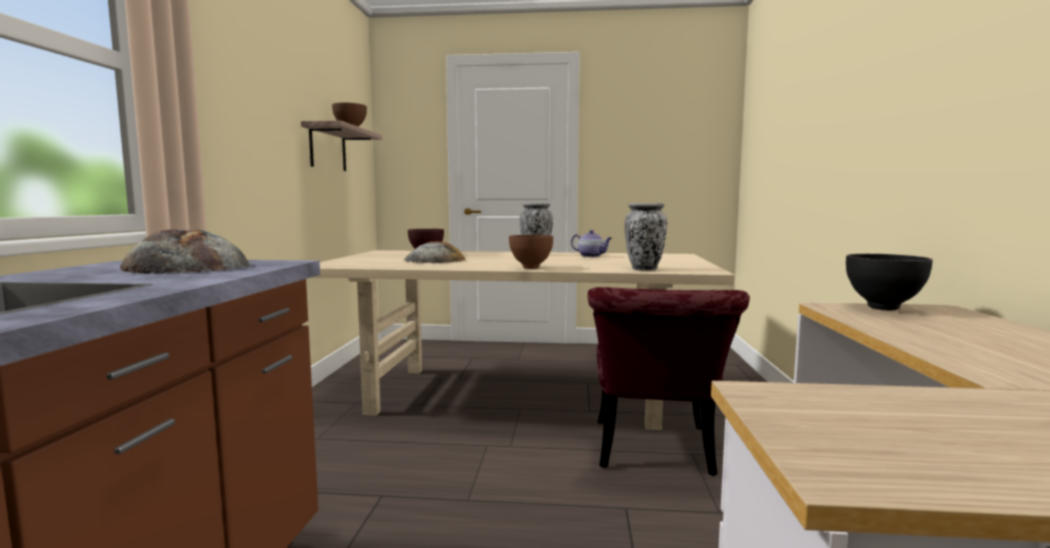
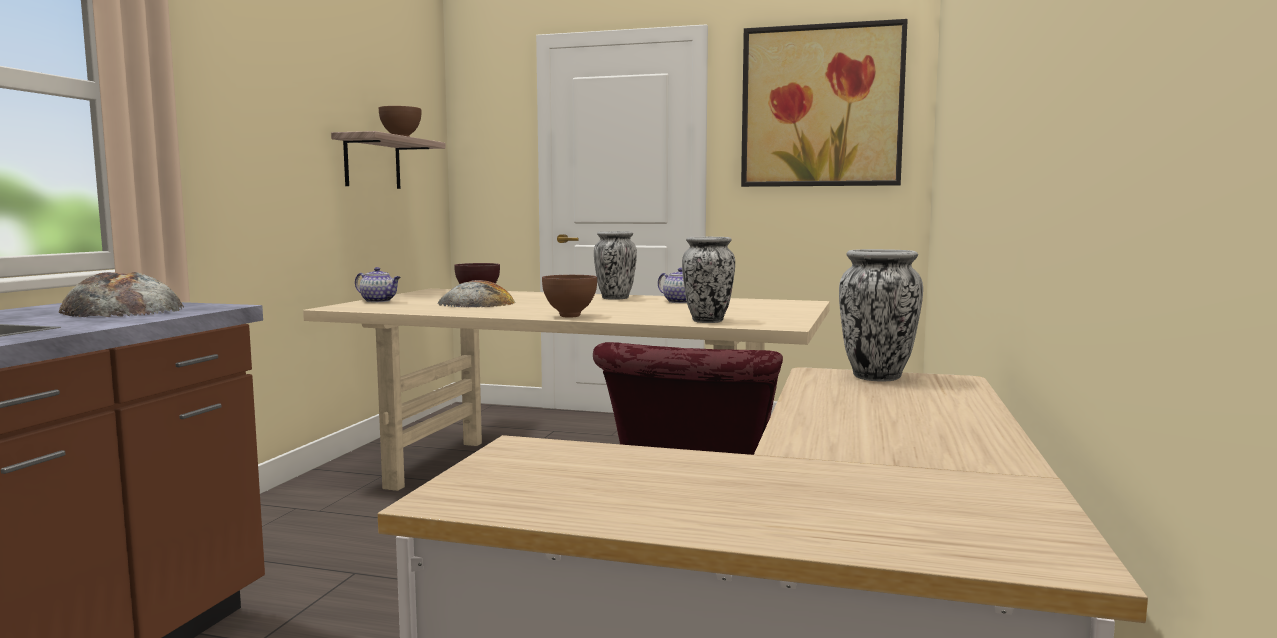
camera: 10 degrees right, 0 degrees up
black bowl [846,254,933,310] -> vase [839,249,923,382]
none -> teapot [355,267,401,302]
none -> picture [741,19,908,187]

